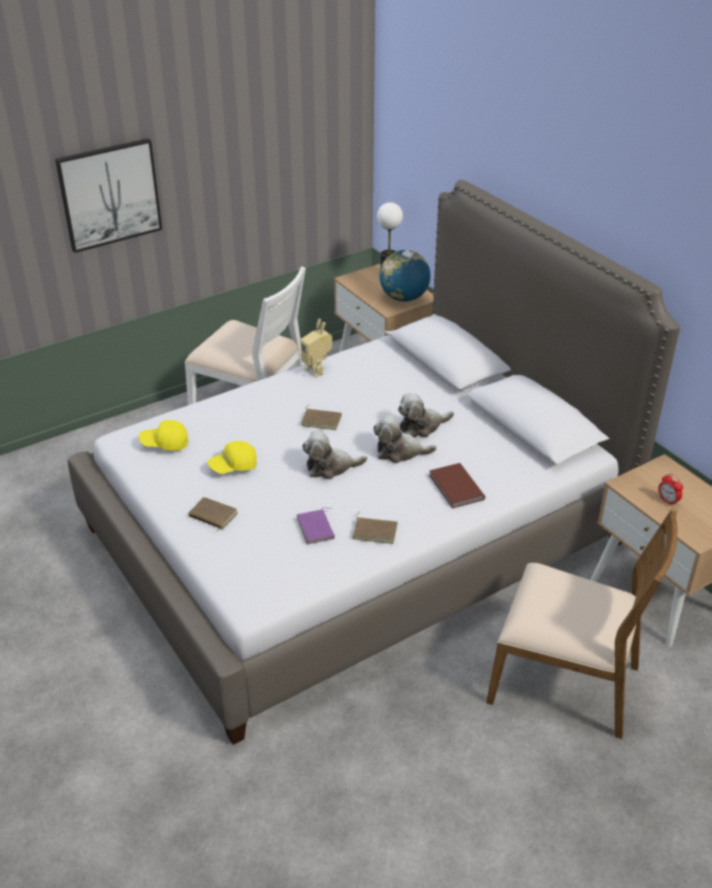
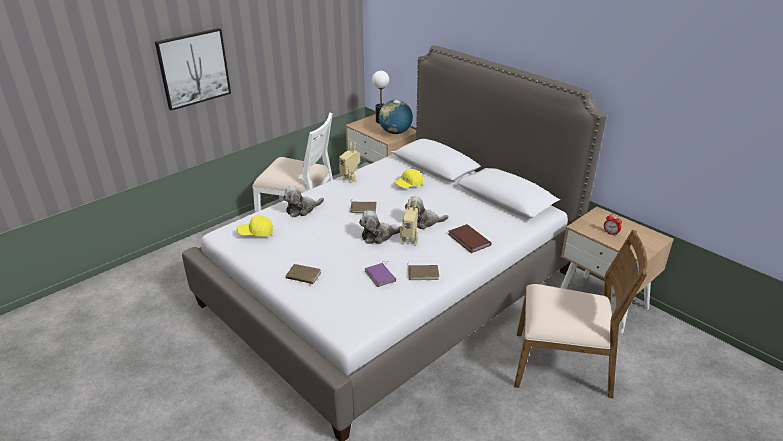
camera: 10 degrees left, 5 degrees down
yellow cap [207,441,257,474] -> yellow cap moved to [394,169,423,188]
plush toy [398,393,454,437] -> plush toy moved to [283,186,324,217]
none -> toy robot [400,199,418,246]

